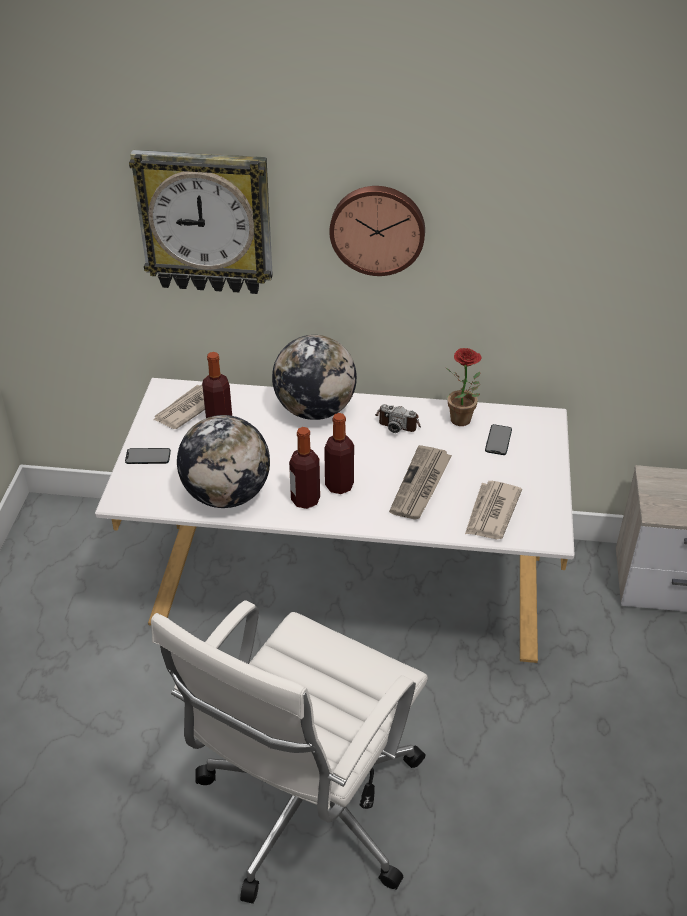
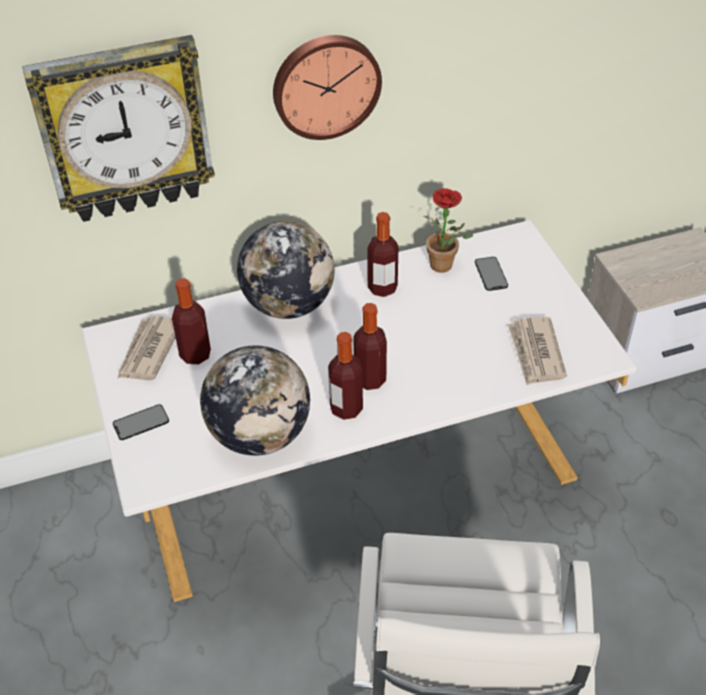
camera: 25 degrees left, 5 degrees up
camera [375,404,421,433] -> bottle [367,212,399,297]
newspaper [389,445,452,520] -> none

